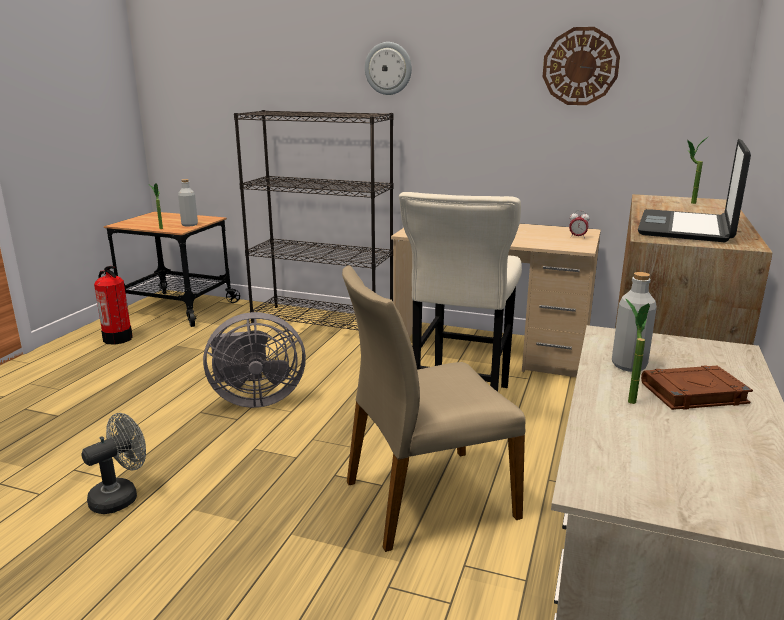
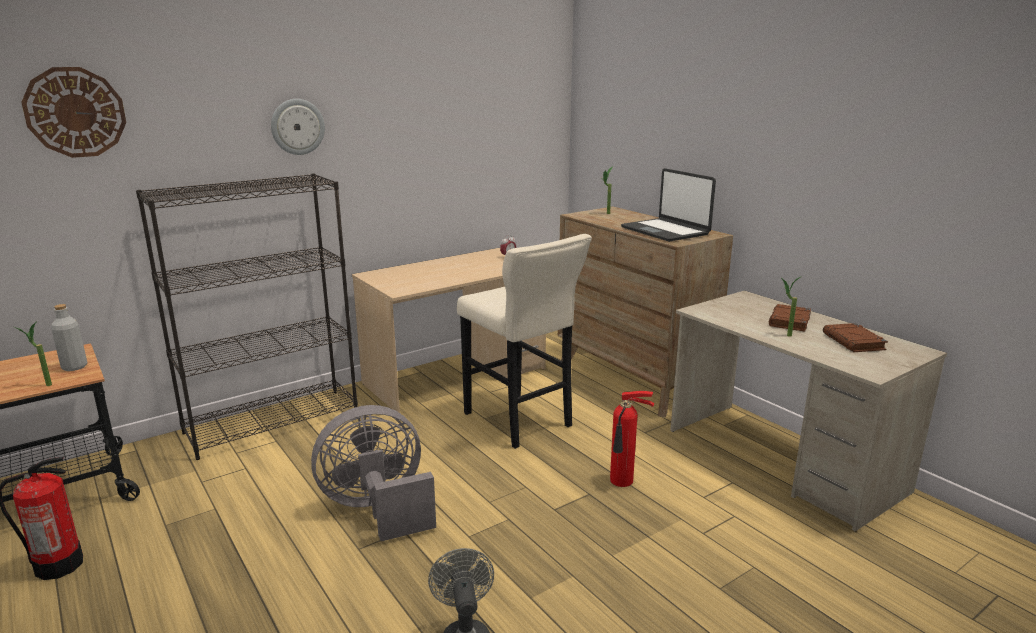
camera: 55 degrees left, 0 degrees up
grey fan [203,312,306,408] -> grey fan turned 135 degrees counterclockwise [311,405,436,541]
beige chair [342,265,526,552] -> fire extinguisher [610,391,654,487]
wall clock [543,27,620,105] -> wall clock moved to [21,67,126,158]
grey bottle [612,272,657,372] -> none
none -> brown book [823,323,888,352]

